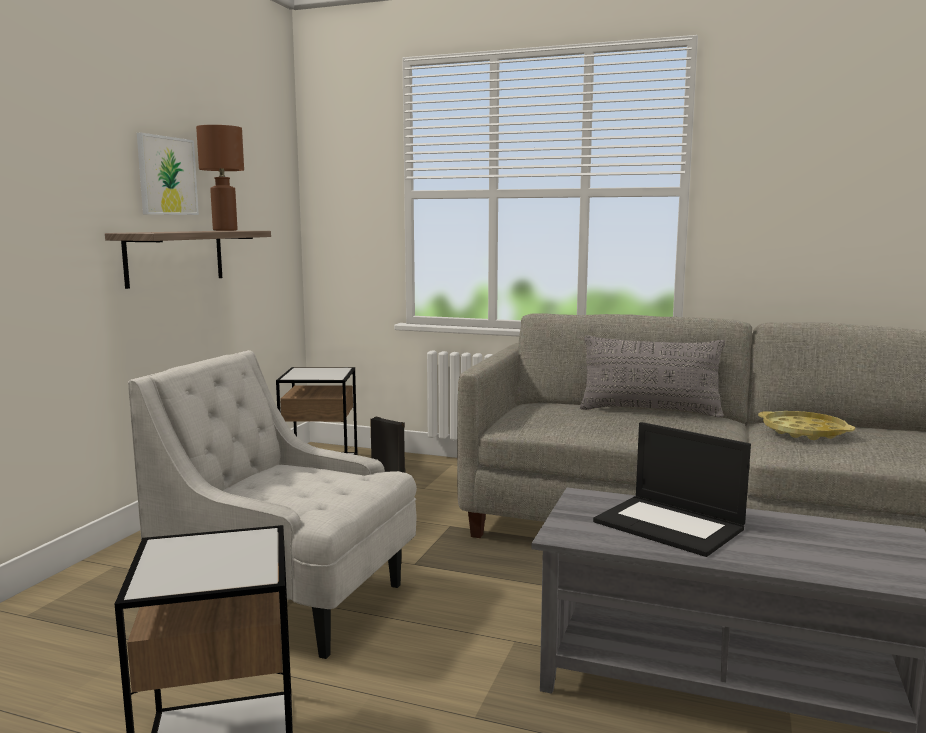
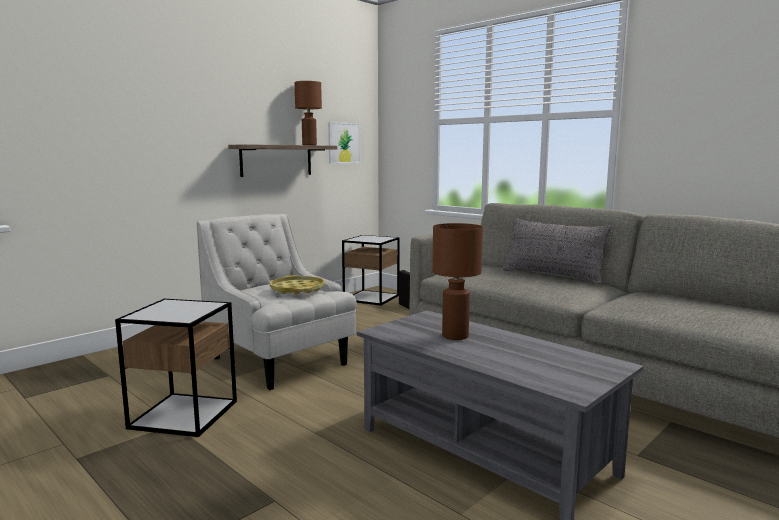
camera: 25 degrees right, 0 degrees up
picture [137,133,199,215] -> picture moved to [328,122,360,164]
laptop [593,422,751,557] -> brown table lamp [432,223,483,340]
yellow tray [758,411,855,440] -> yellow tray moved to [270,275,324,295]

